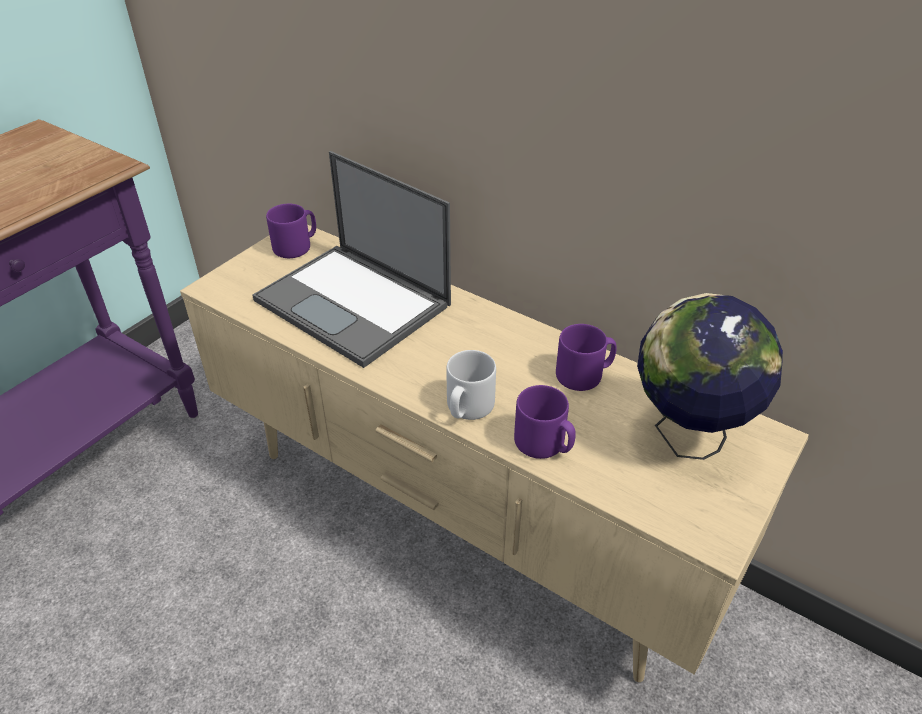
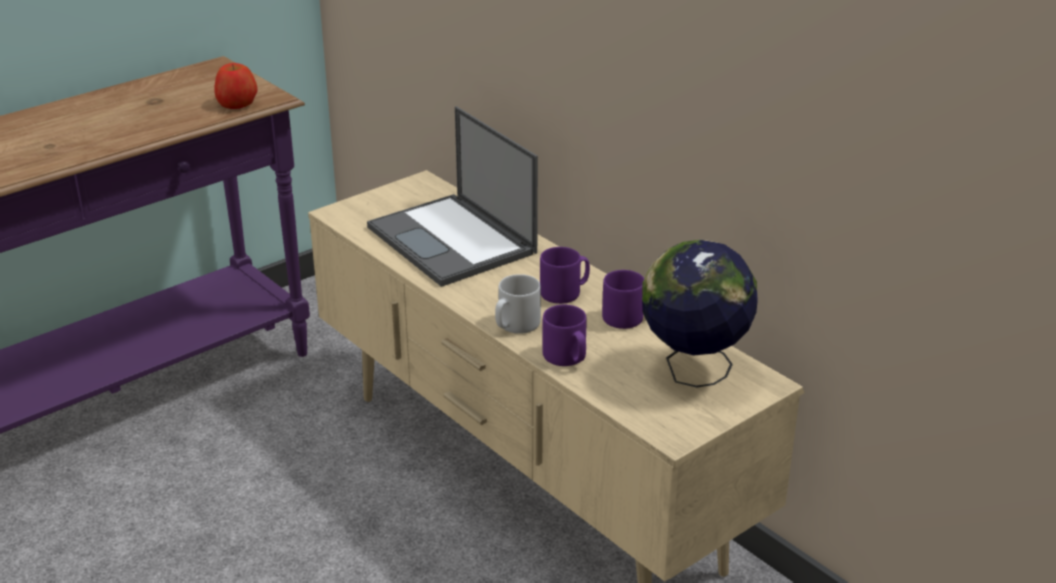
camera: 15 degrees right, 10 degrees down
purple mug [266,204,316,258] -> purple mug moved to [540,247,590,304]
none -> apple [214,63,258,109]

